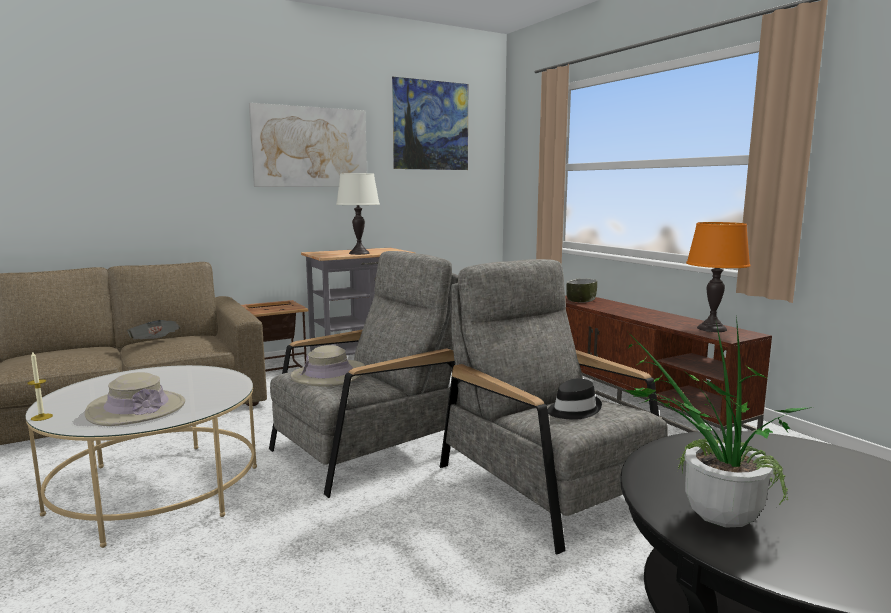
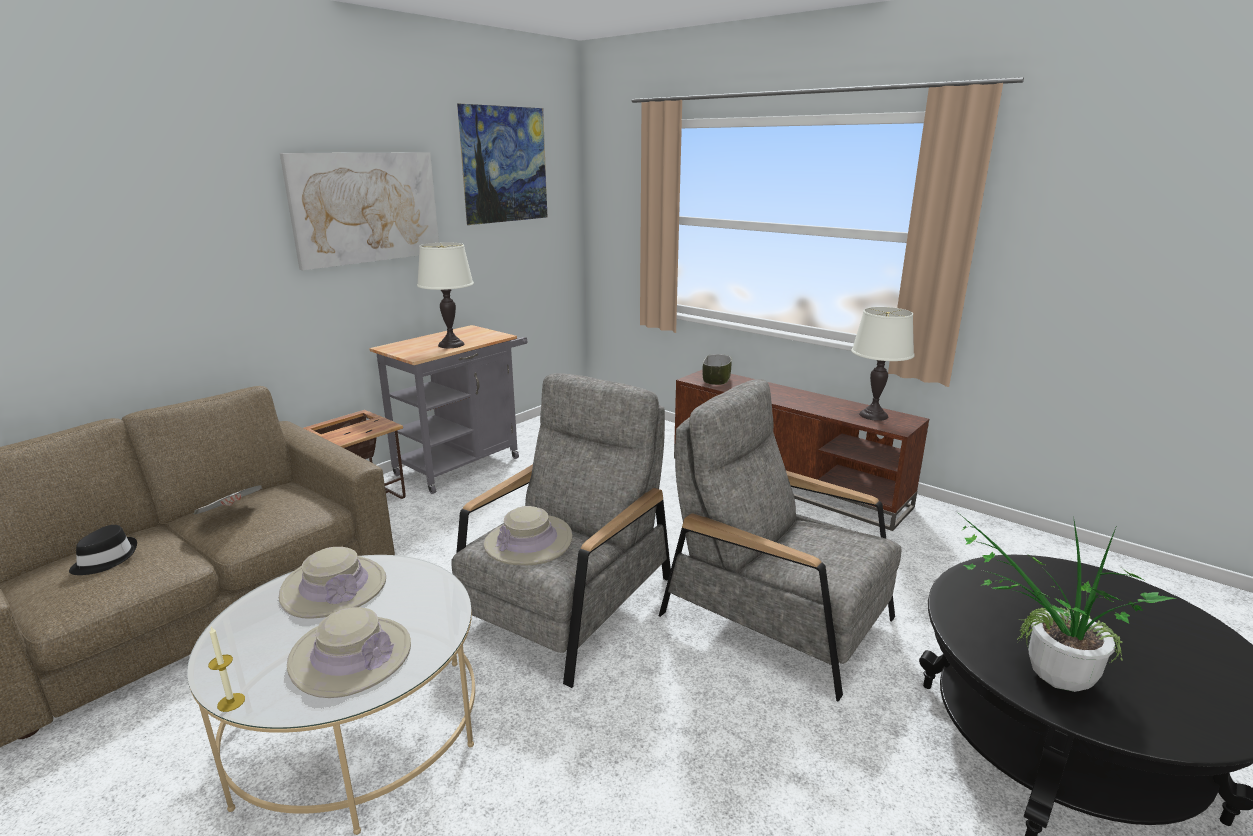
camera: 20 degrees left, 10 degrees up
black hat [548,378,602,420] -> black hat moved to [69,525,137,575]
orange table lamp [686,222,751,332] -> white table lamp [851,307,915,421]
none -> beige hat [279,547,386,619]

